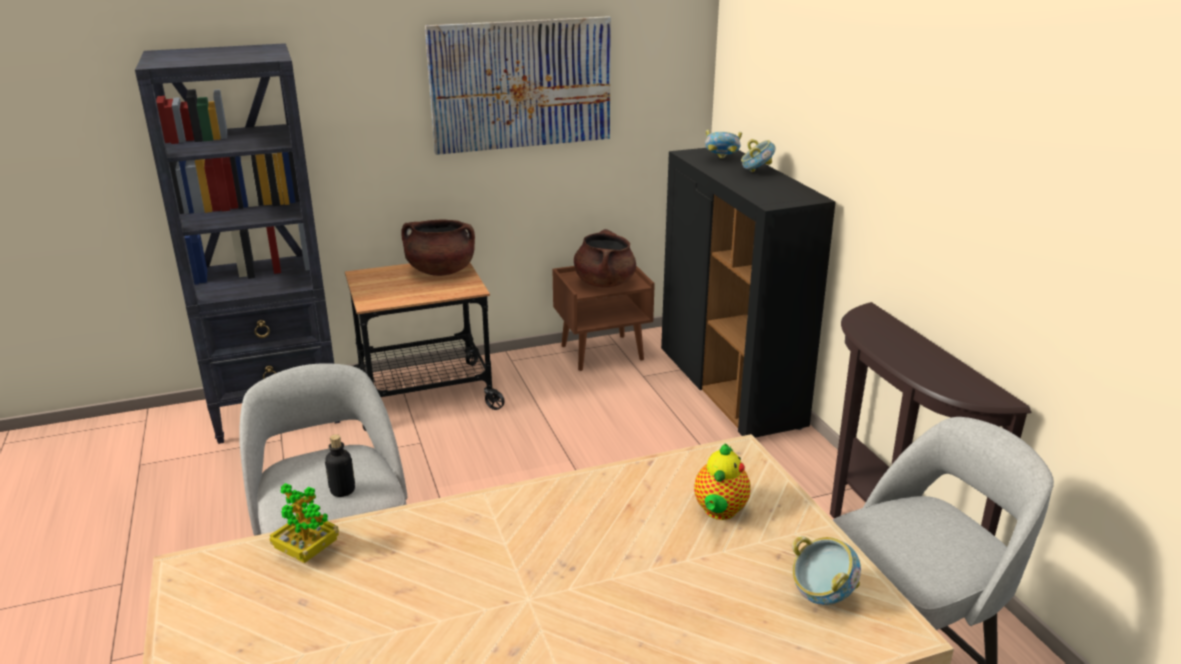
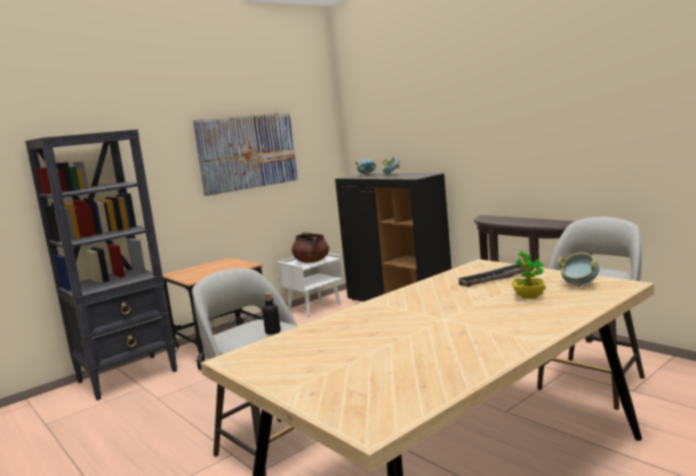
camera: 20 degrees left, 15 degrees down
potted plant [269,483,339,563] -> potted plant moved to [512,251,546,299]
brown cooking pot [401,219,475,276] -> none
brown nightstand [552,266,655,371] -> white nightstand [277,253,344,317]
teapot [694,444,751,520] -> tray [457,263,536,287]

